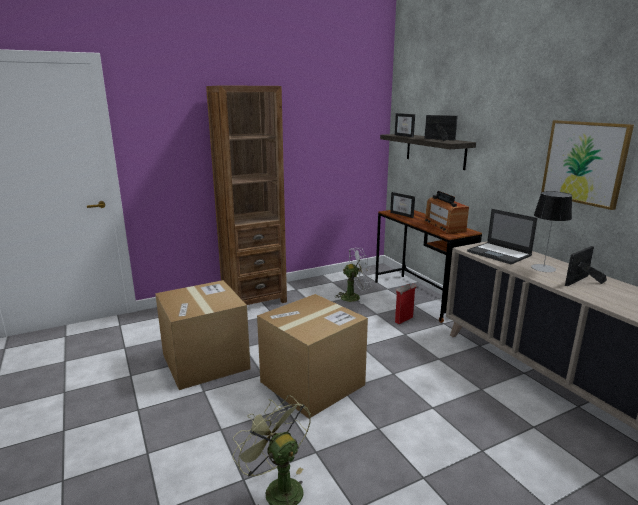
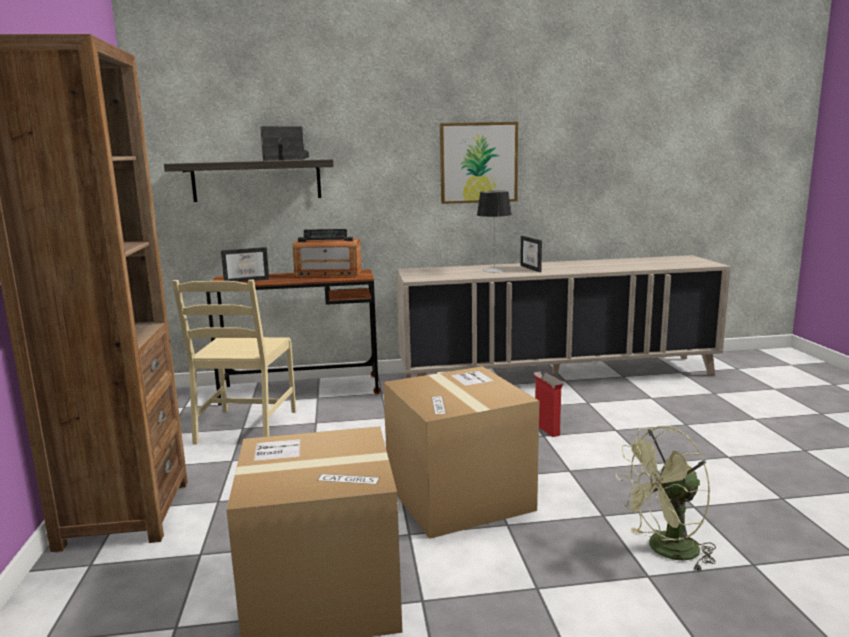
camera: 70 degrees left, 5 degrees down
white fan [334,248,372,304] -> beige chair [172,280,296,445]
picture frame [395,113,415,137] -> none
cardboard box [395,284,417,324] -> cardboard box moved to [533,371,564,437]
laptop [467,209,537,264] -> none

